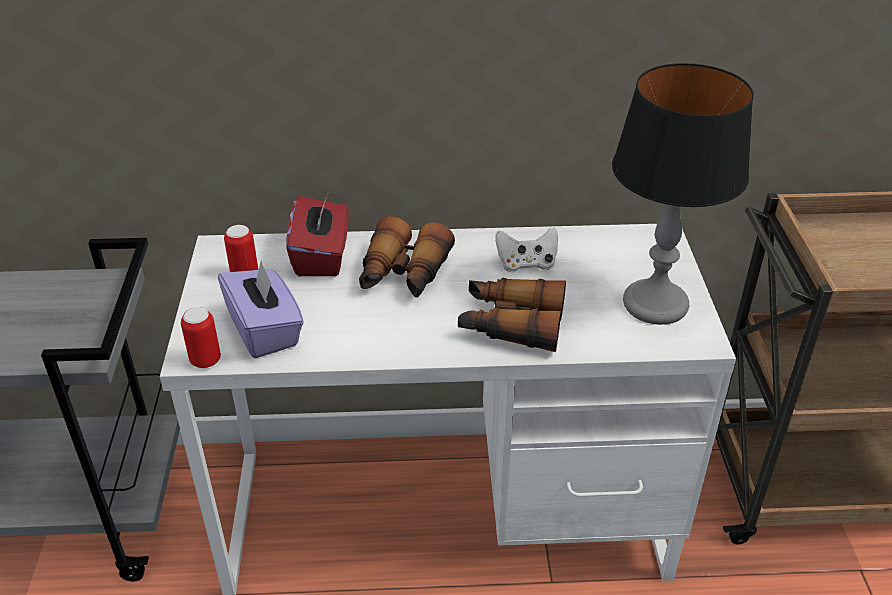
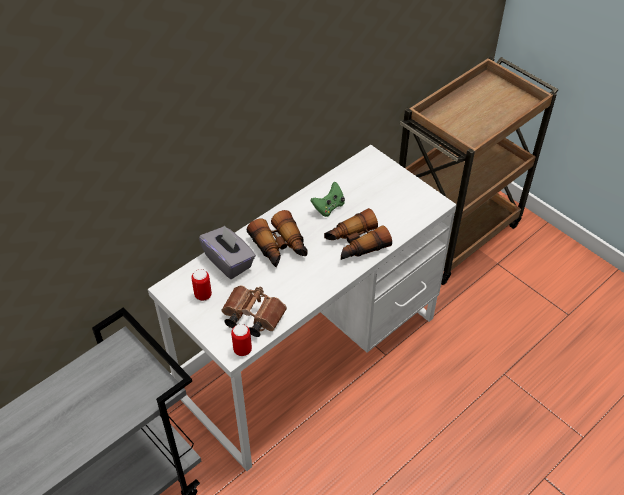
camera: 40 degrees left, 10 degrees up
purple tissue box [218,260,304,358] -> brown binoculars [221,285,287,337]
red tissue box [286,196,349,276] -> grey tissue box [199,225,256,279]
white game controller [495,227,558,272] -> green game controller [311,182,345,217]
table lamp [612,63,754,325] -> none

